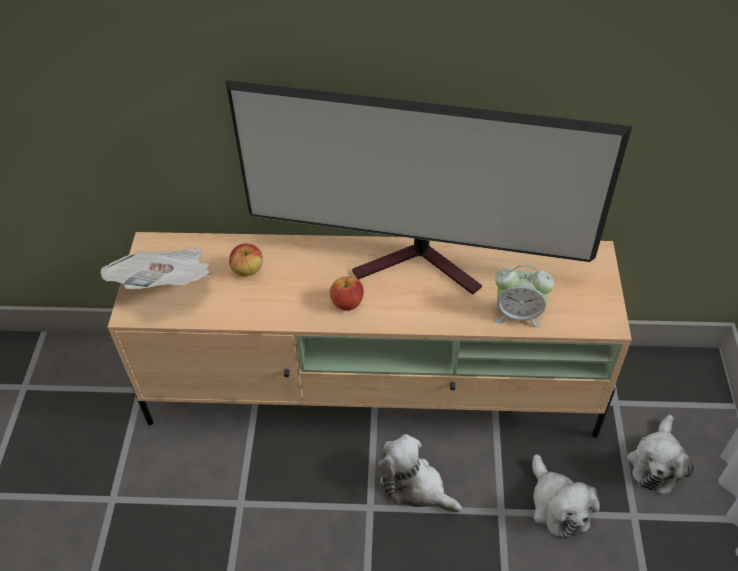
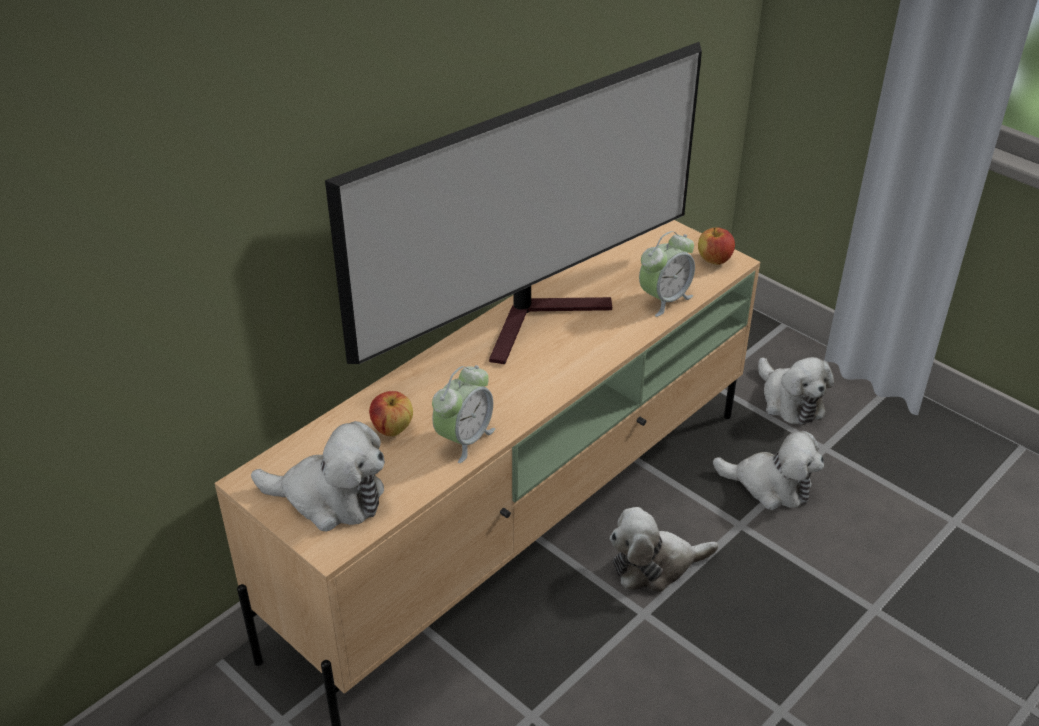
camera: 50 degrees left, 10 degrees down
newspaper [100,248,211,289] -> plush toy [251,421,385,531]
apple [330,276,364,311] -> apple moved to [698,227,735,265]
none -> alarm clock [432,365,495,463]

